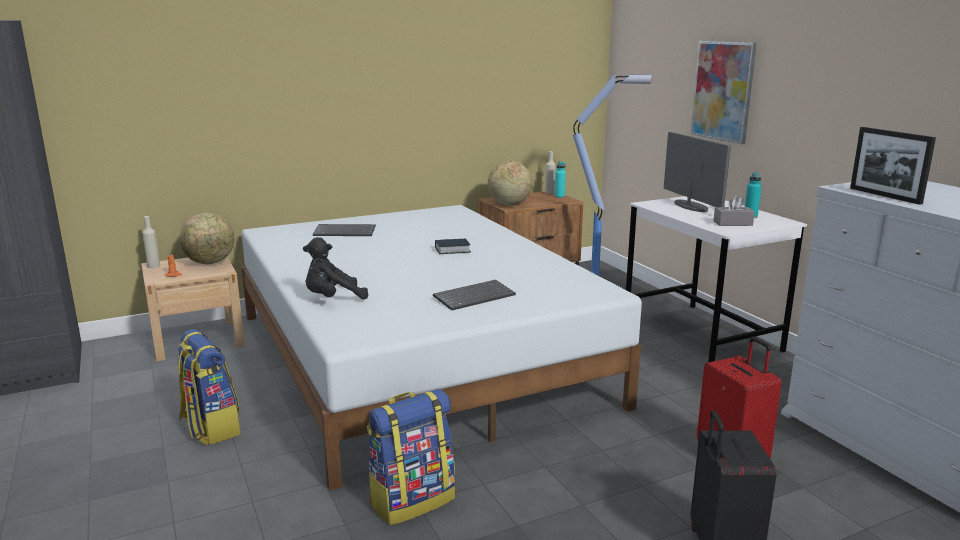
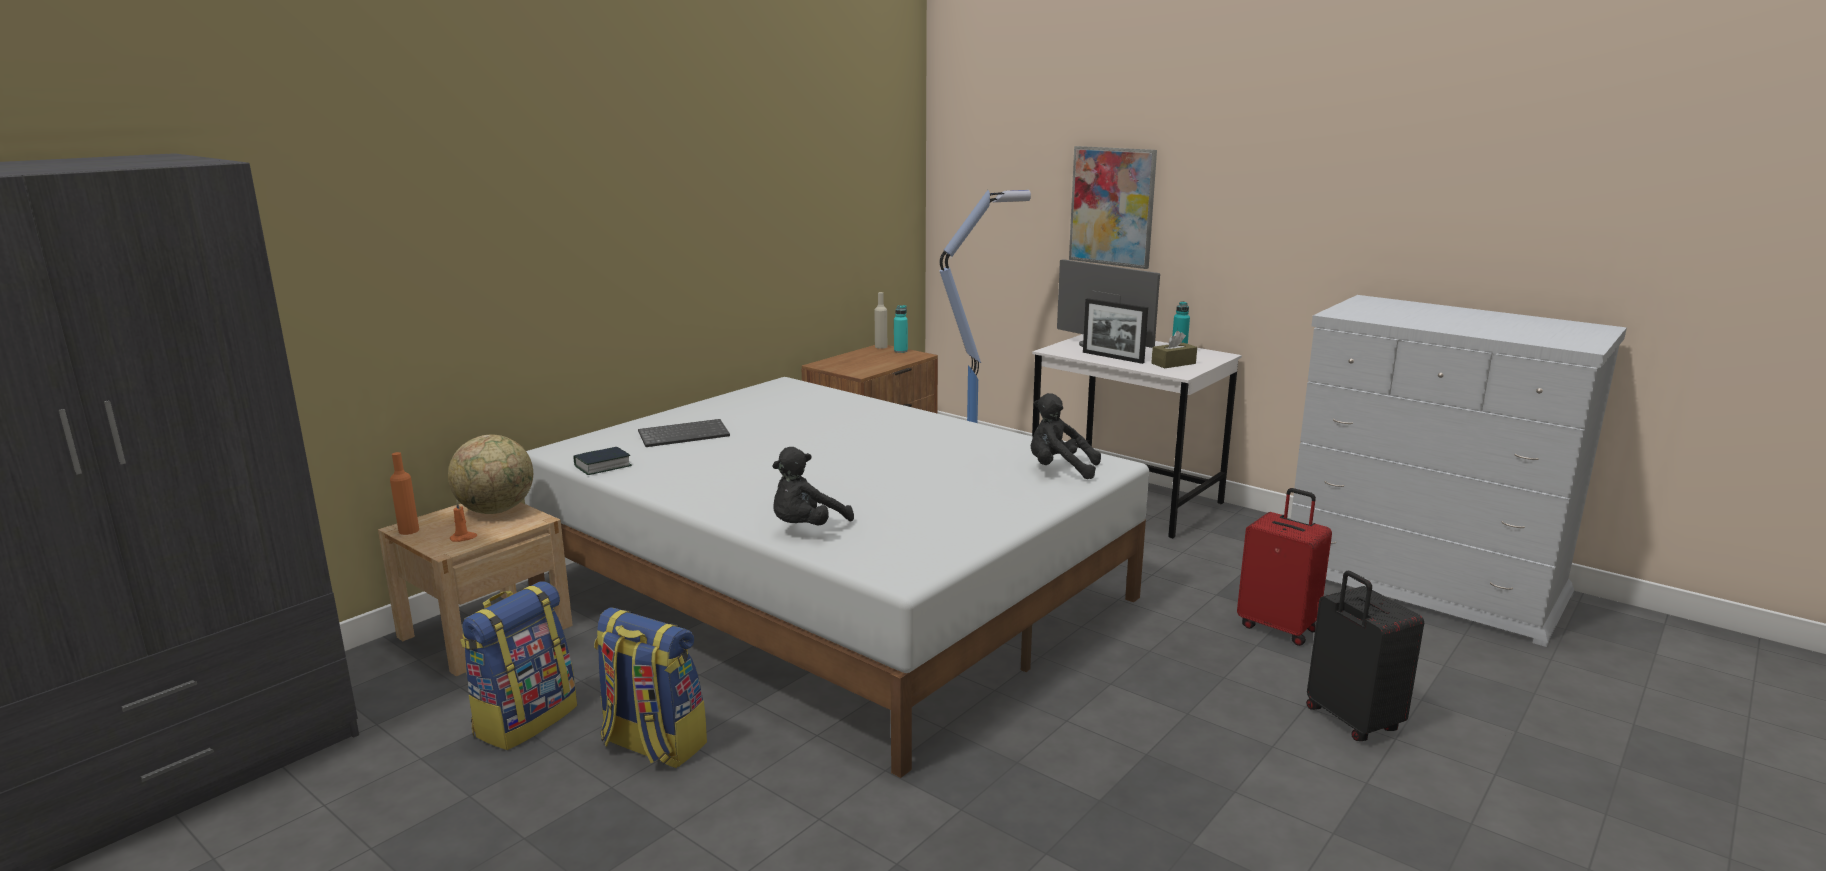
camera: 25 degrees left, 0 degrees up
beige bottle [142,216,160,269] -> orange bottle [390,452,419,535]
backpack [367,389,455,525] -> backpack moved to [460,581,577,750]
keyboard [433,280,516,310] -> none
book [435,239,471,254] -> book moved to [574,447,632,475]
globe [488,161,532,206] -> none
grey tissue box [713,195,755,226] -> brown tissue box [1151,331,1197,368]
picture frame [850,127,936,205] -> picture frame moved to [1083,298,1148,364]
none -> black plush toy [1031,393,1101,479]

